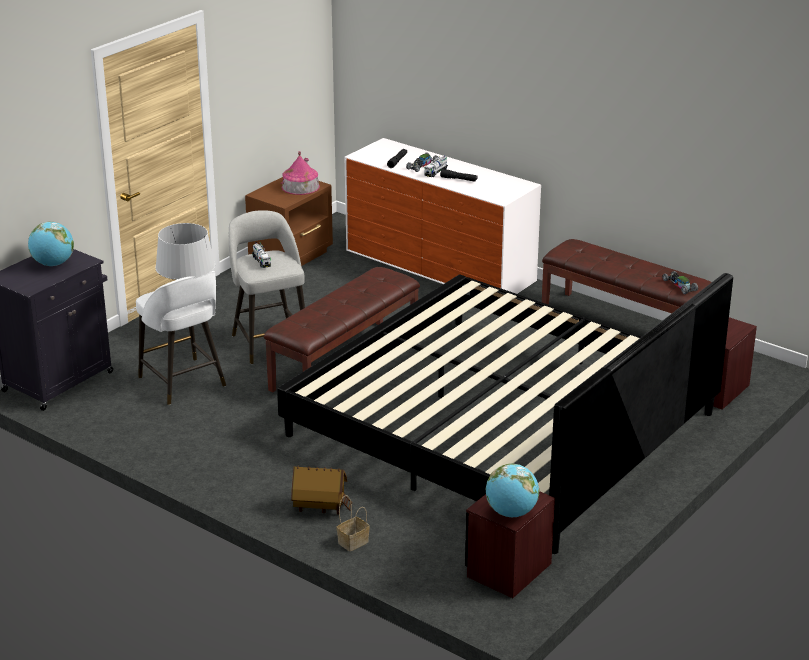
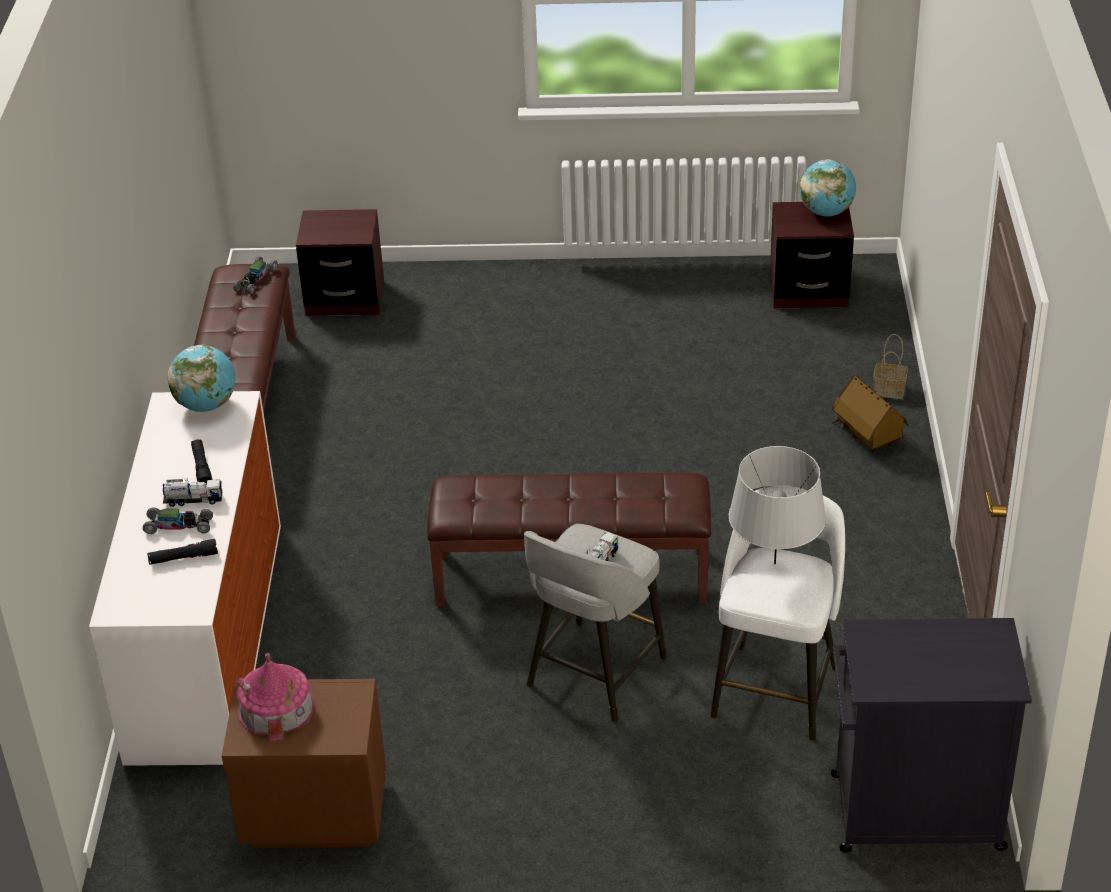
camera: 125 degrees left, 10 degrees up
globe [28,222,74,266] -> globe moved to [168,345,235,412]
bed [277,273,733,554] -> none

